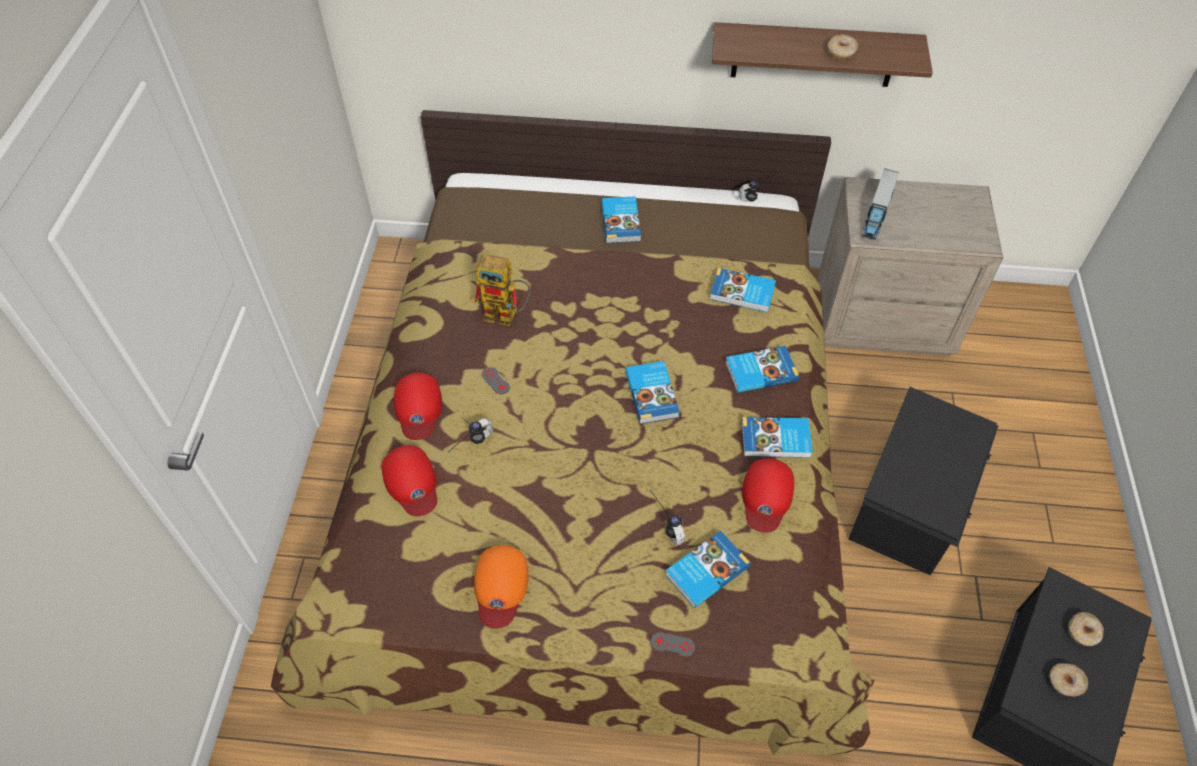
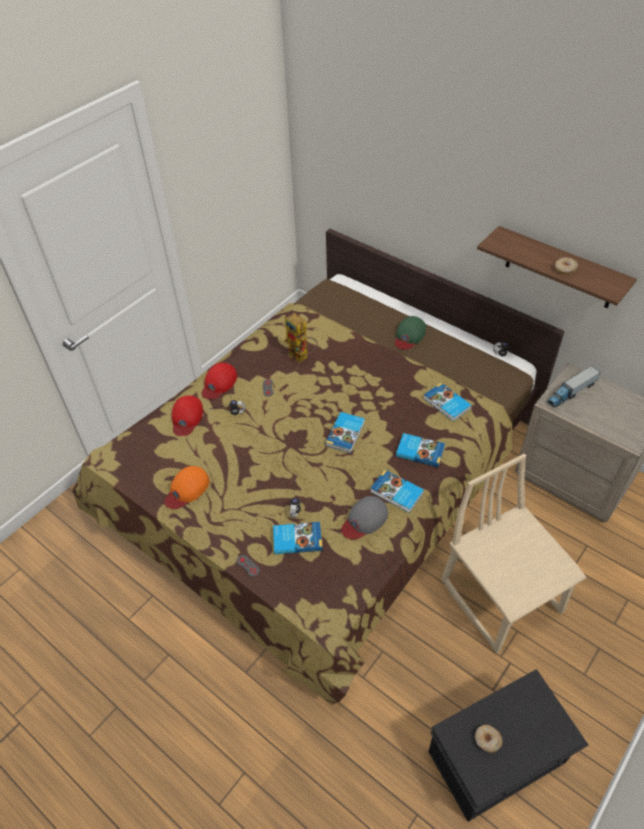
camera: 35 degrees right, 5 degrees down
book [601,196,641,243] -> green cap [395,316,426,349]
red cap [742,458,794,533] -> grey cap [341,496,388,540]
black storage box [848,387,998,575] -> beige chair [441,454,586,654]
donut [1068,612,1104,646] -> none

